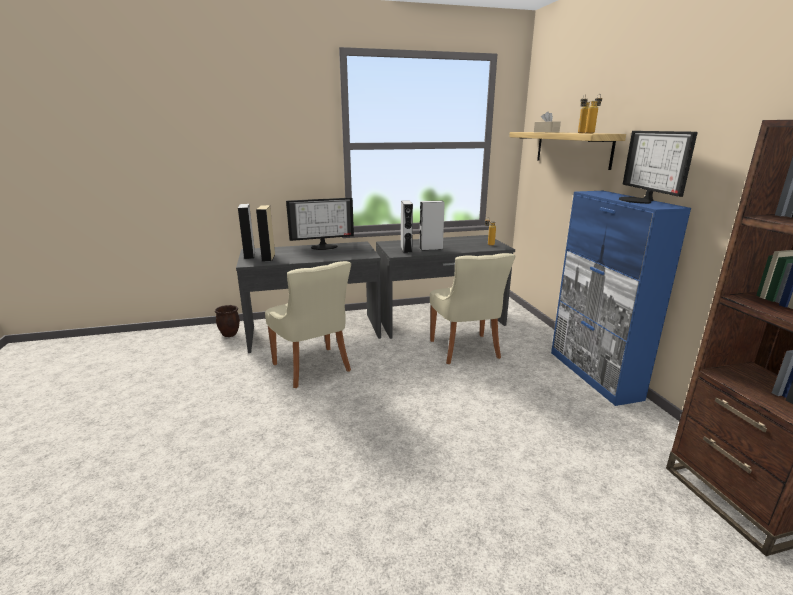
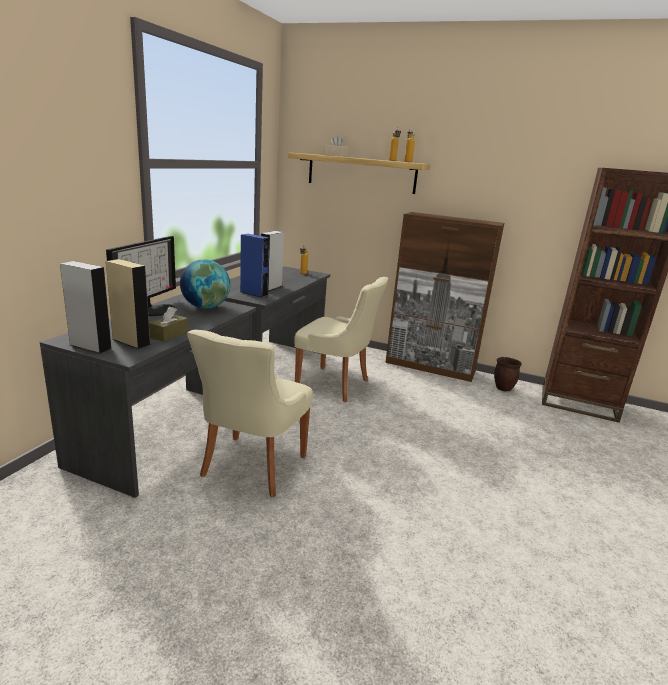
camera: 55 degrees left, 0 degrees up
brown planter [215,305,240,337] -> brown planter moved to [494,357,522,391]
beige chair [265,261,351,388] -> beige chair turned 105 degrees clockwise [187,330,313,497]
grey speaker [401,200,413,253] -> blue speaker [240,234,270,298]
blue cabinet [551,191,691,406] -> brown cabinet [385,212,504,382]
monitor [619,131,698,204] -> none
none -> brown tissue box [149,307,188,342]
none -> globe [180,259,230,309]

